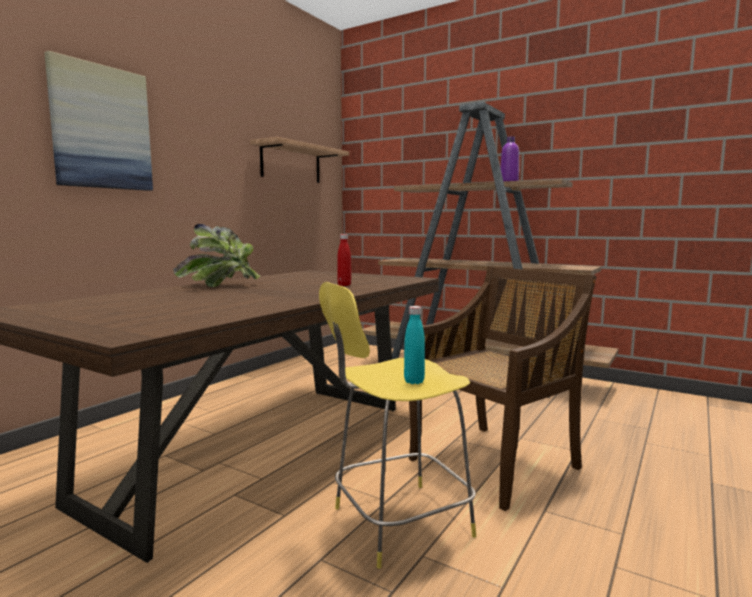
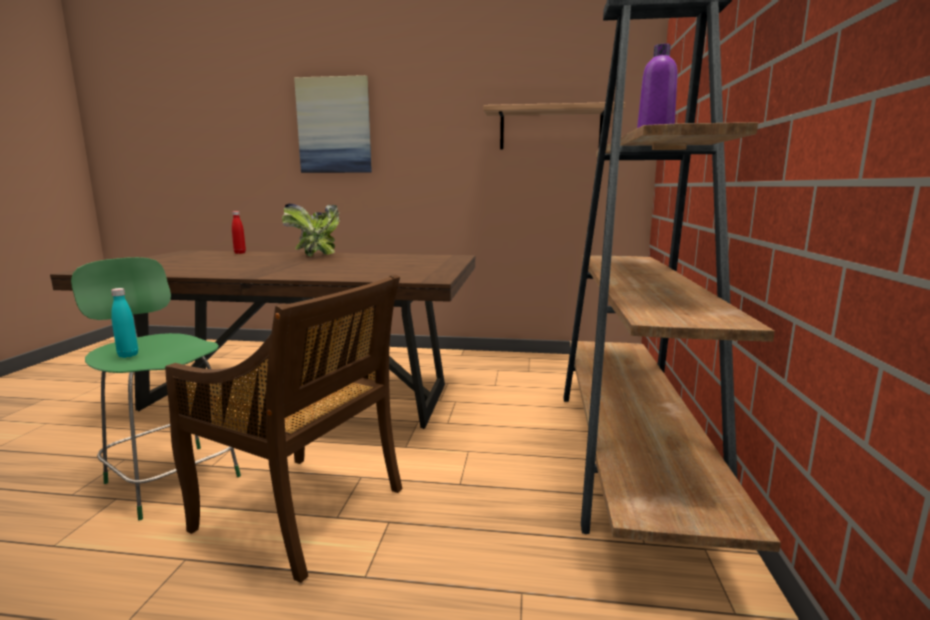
camera: 65 degrees right, 5 degrees up
yellow stool [319,282,476,569] -> green stool [71,257,241,520]
red bottle [337,234,351,286] -> red bottle moved to [232,211,246,254]

